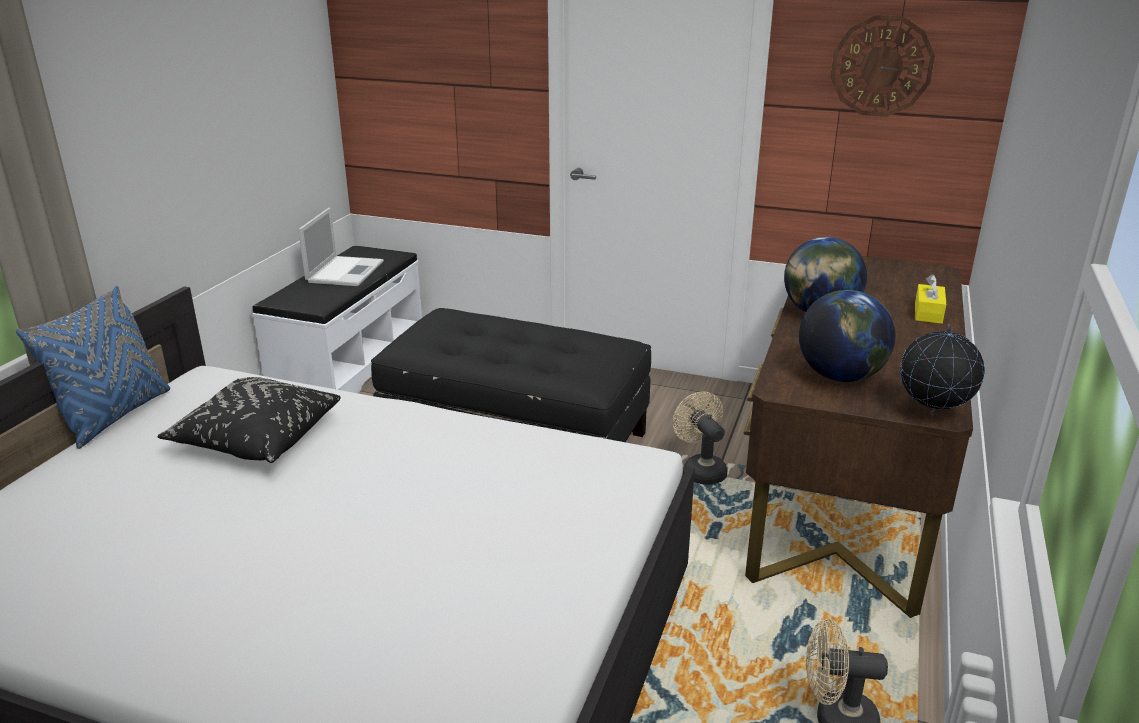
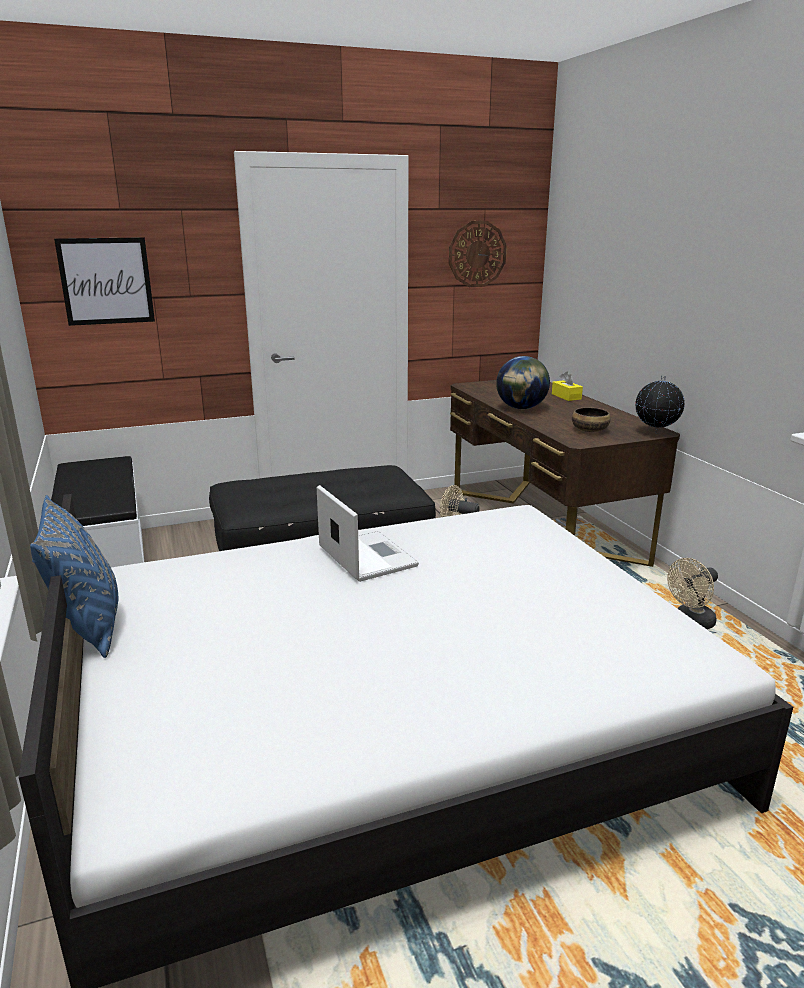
camera: 40 degrees left, 5 degrees down
black pillow [158,377,341,463] -> none
laptop [298,208,384,286] -> laptop moved to [317,485,419,582]
globe [799,290,895,382] -> bowl [572,407,610,432]
none -> picture [54,237,155,326]

